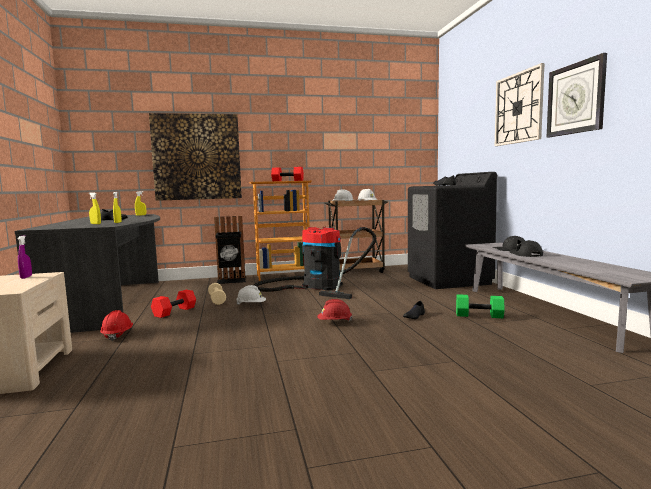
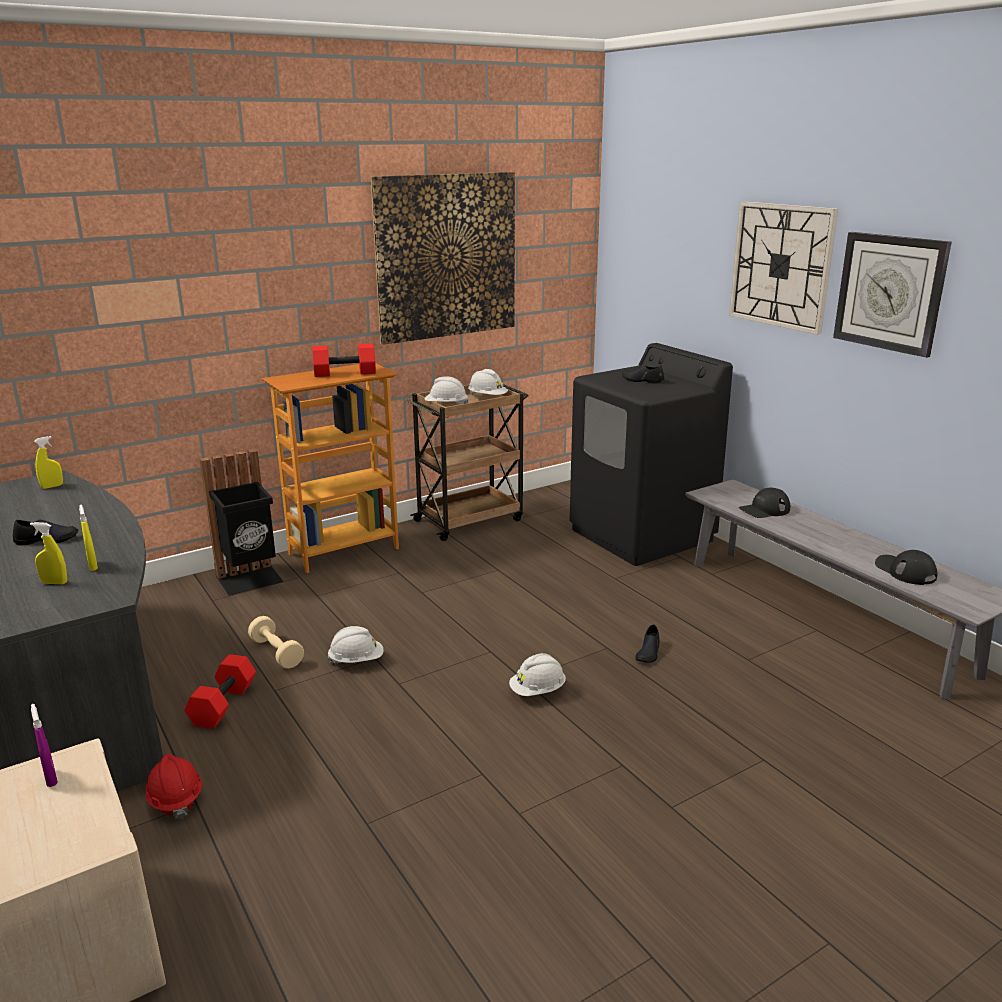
camera: 20 degrees left, 15 degrees up
picture [149,113,242,201] -> picture moved to [371,172,515,345]
vacuum cleaner [254,227,376,299] -> none
red hard hat [317,299,352,321] -> white hard hat [509,653,566,696]
green dumbbell [456,294,505,318] -> none
black cap [510,240,543,257] -> black cap moved to [875,550,937,585]

